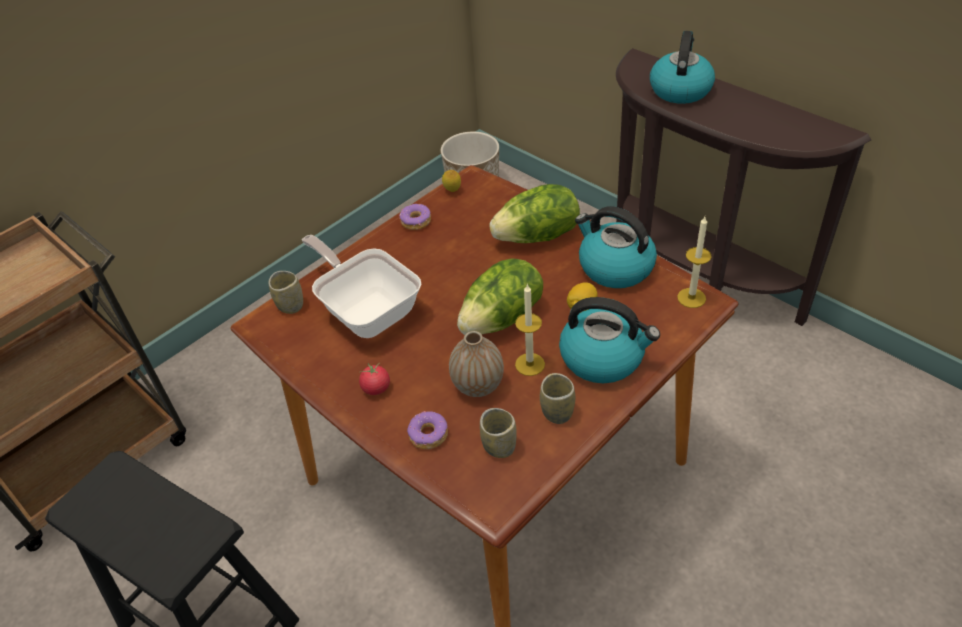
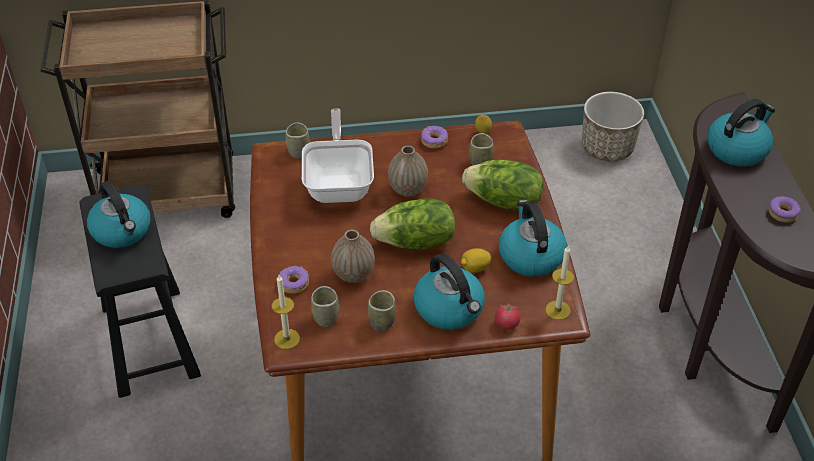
camera: 35 degrees right, 0 degrees up
tomato [359,363,390,395] -> tomato moved to [495,303,521,330]
candle [515,284,545,376] -> candle moved to [271,275,300,349]
none -> kettle [87,181,151,248]
none -> vase [388,145,428,196]
none -> cup [469,133,494,166]
none -> donut [768,196,801,223]

